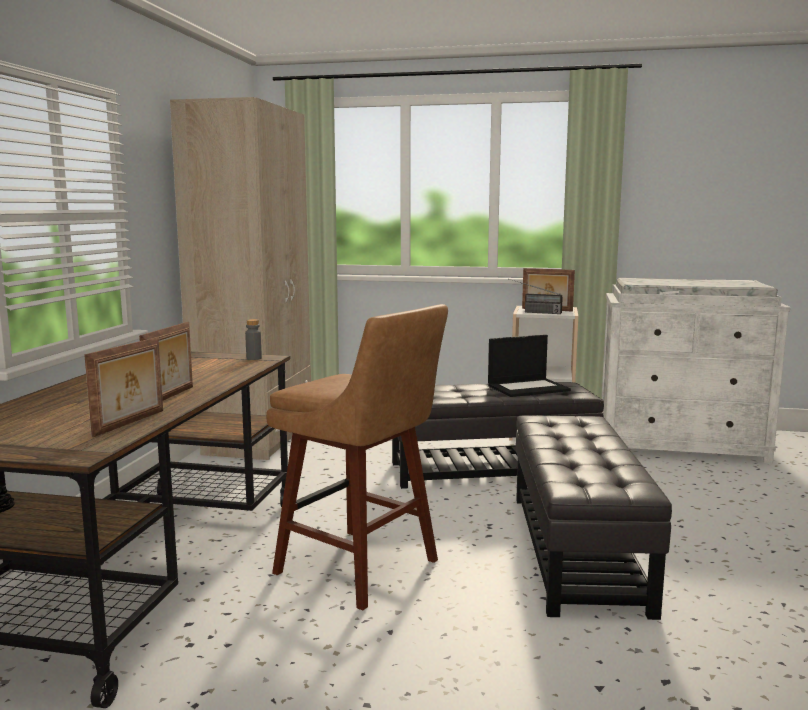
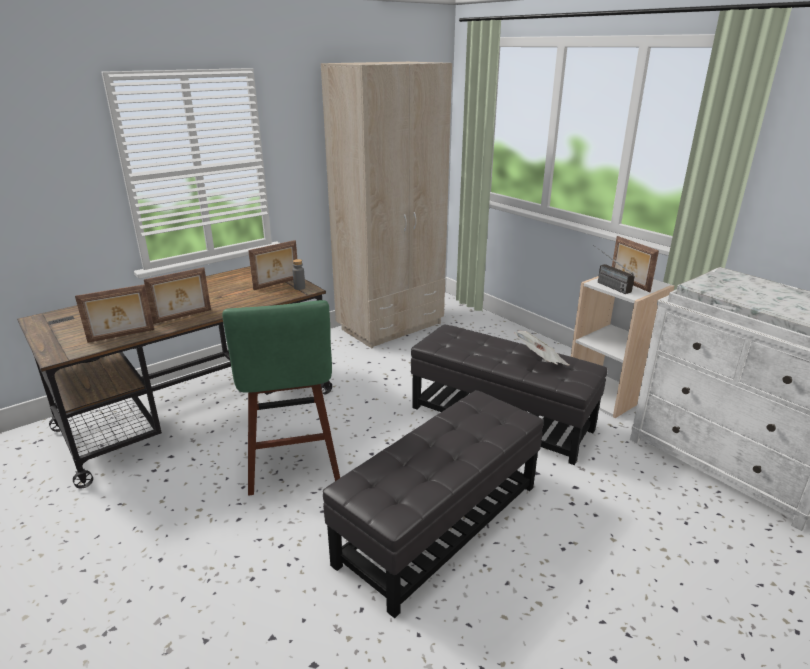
camera: 40 degrees right, 15 degrees up
brown stool [266,304,448,611] -> green stool [222,300,340,496]
laptop [488,335,571,397] -> newspaper [514,331,569,365]
none -> picture frame [248,240,297,290]

